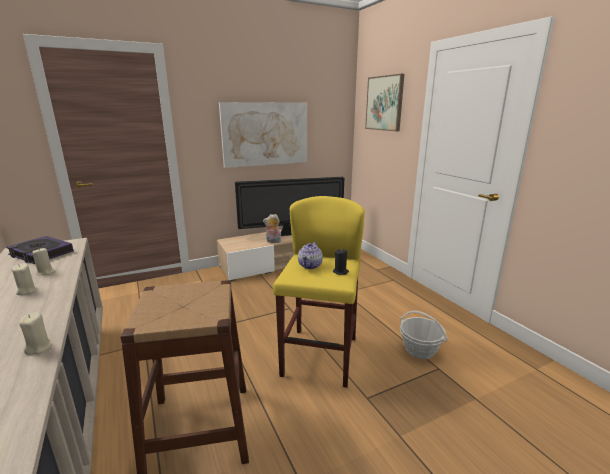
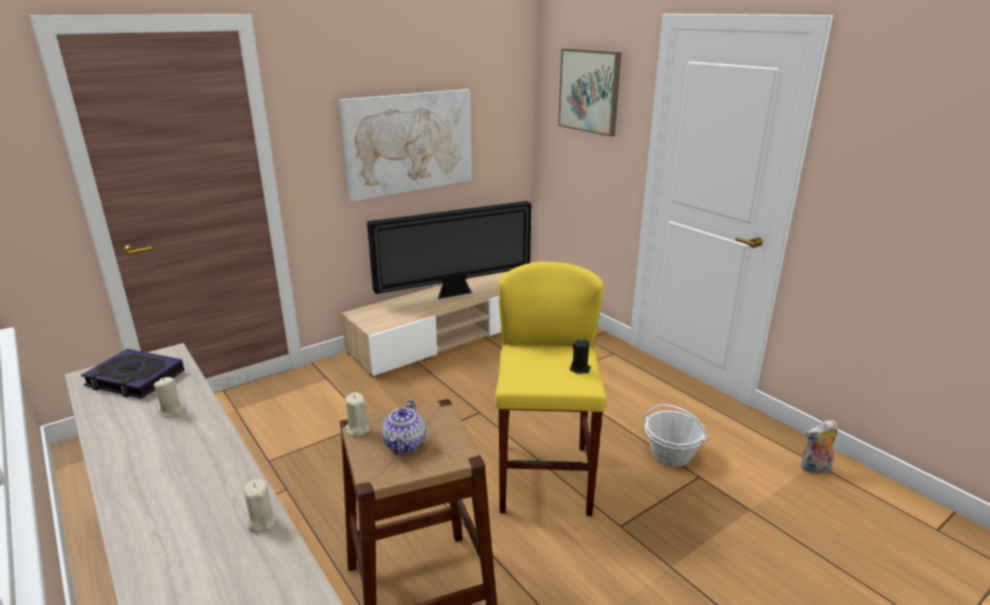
camera: 10 degrees left, 5 degrees up
beige candle [12,263,37,295] -> beige candle moved to [345,393,370,437]
plush toy [263,214,281,243] -> plush toy moved to [801,420,838,474]
teapot [298,242,323,269] -> teapot moved to [382,400,426,454]

